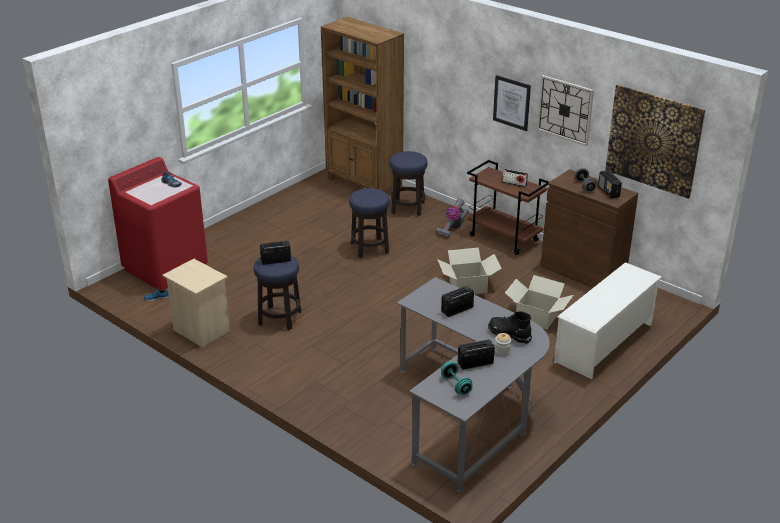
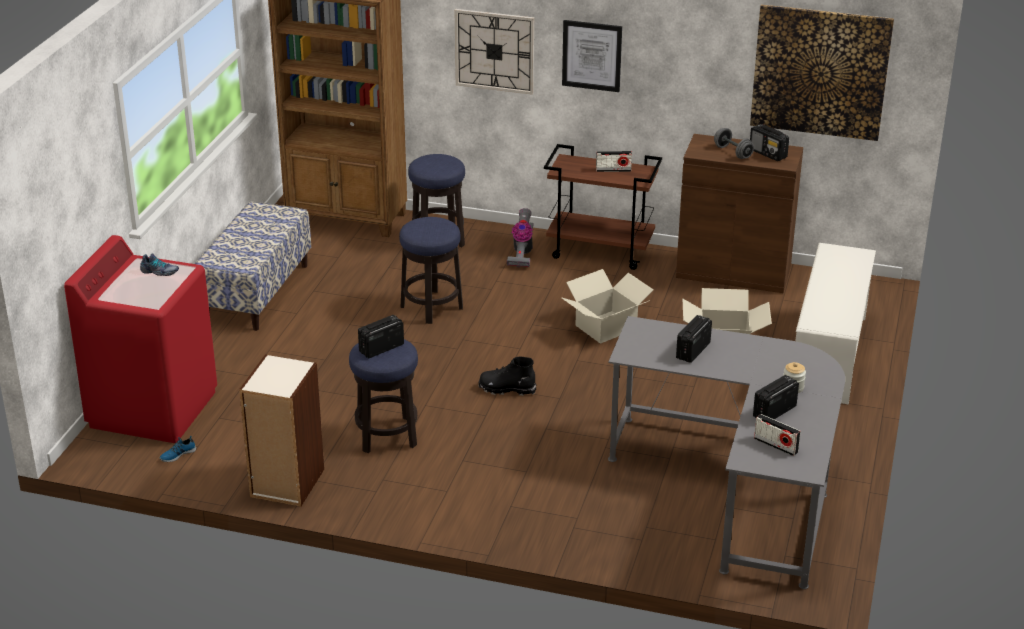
camera: 25 degrees left, 0 degrees up
beige nightstand [162,259,230,347] -> bookcase [239,354,324,507]
turquoise dumbbell [441,361,473,395] -> radio [754,414,801,456]
black boot [488,311,532,344] -> black boot moved to [478,356,536,396]
wall clock [537,75,594,146] -> wall clock moved to [454,9,534,95]
none -> bench [195,202,311,331]

